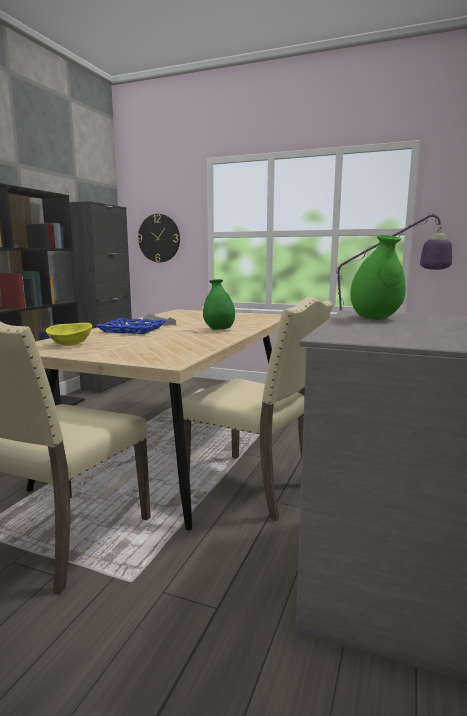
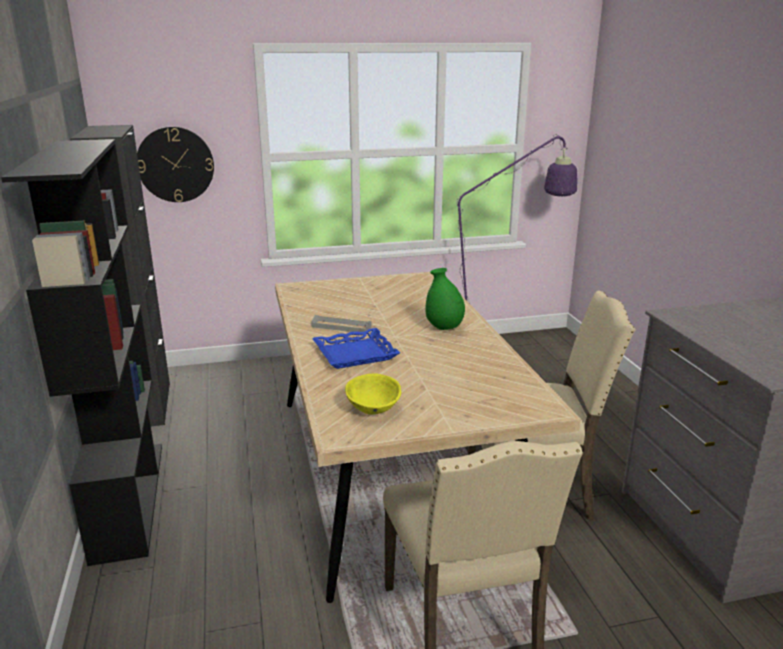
camera: 35 degrees left, 10 degrees up
green vase [351,235,405,320] -> none

